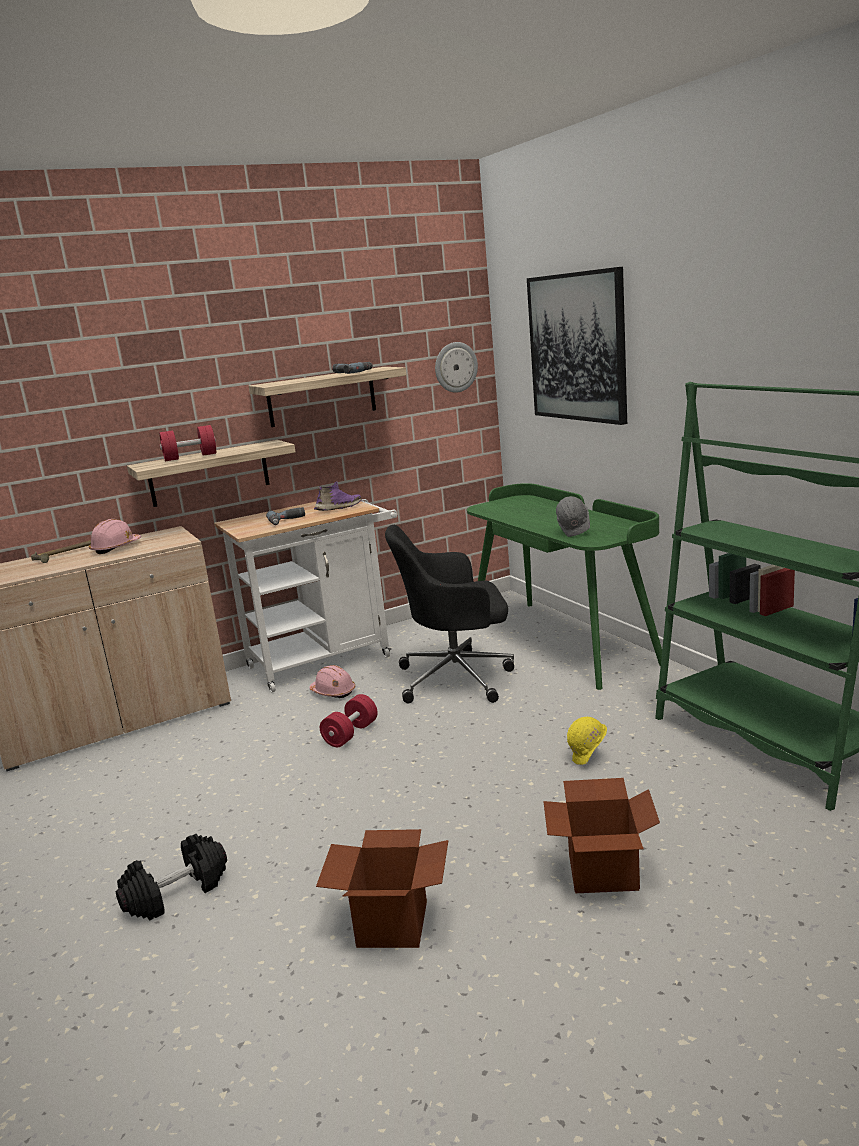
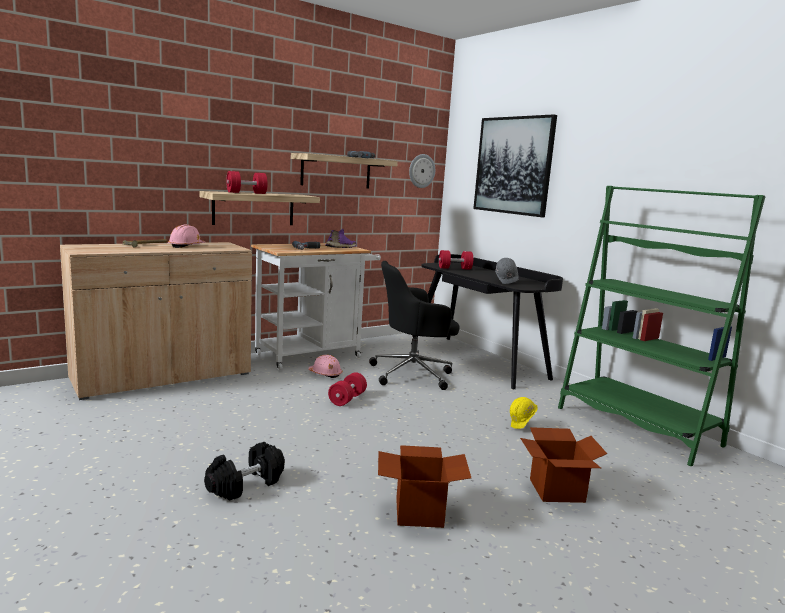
camera: 10 degrees left, 5 degrees down
green desk [467,483,662,690] -> black desk [411,254,563,389]
none -> red dumbbell [439,250,473,270]

